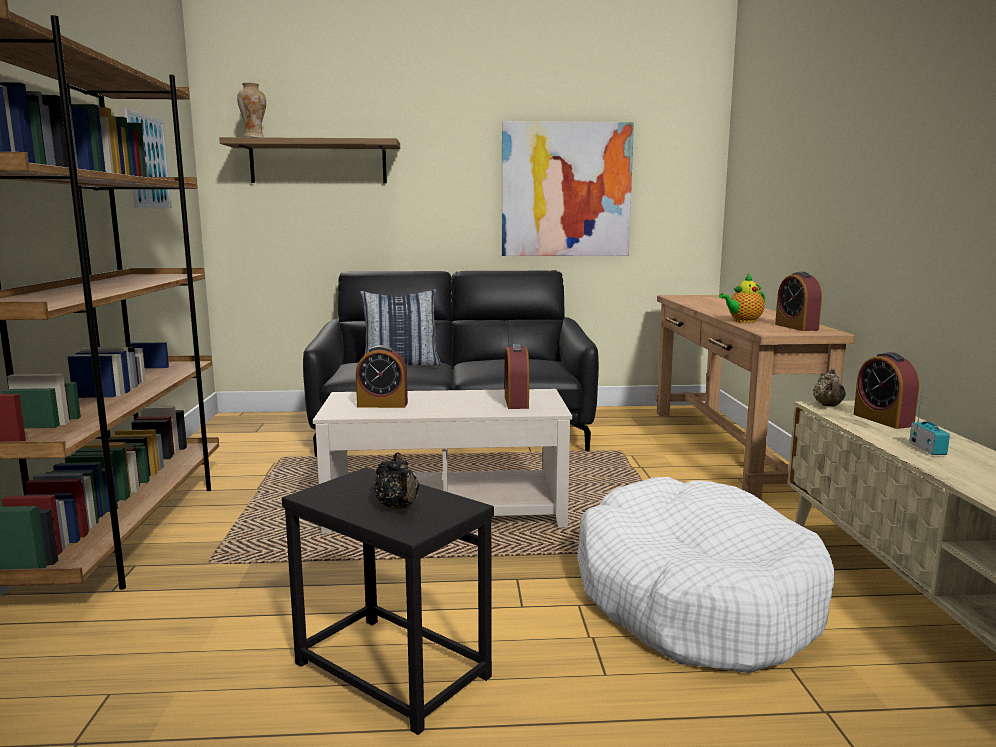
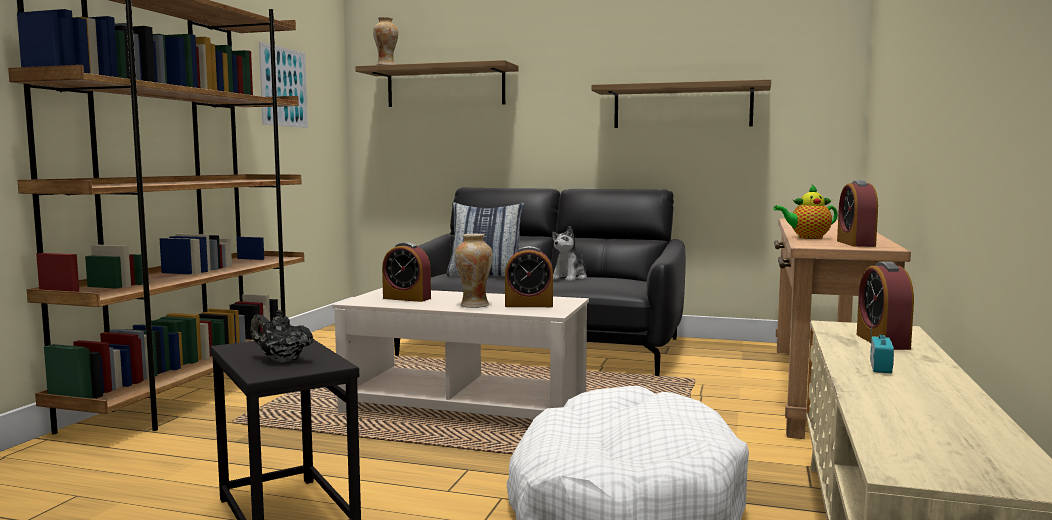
camera: 20 degrees right, 5 degrees down
black teapot [374,452,419,510] -> black teapot turned 120 degrees clockwise [250,310,314,363]
picture [502,121,634,256] -> shelf [592,79,771,128]
alarm clock [505,344,529,409] -> alarm clock turned 105 degrees counterclockwise [505,246,553,307]
beige teapot [813,368,846,406] -> none
none -> vase [455,234,493,308]
none -> plush toy [552,226,587,281]

